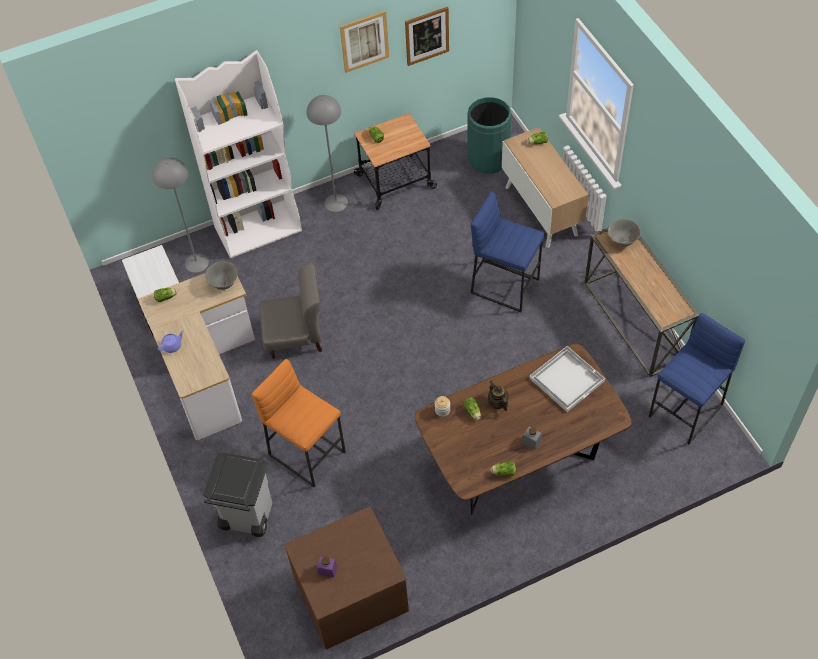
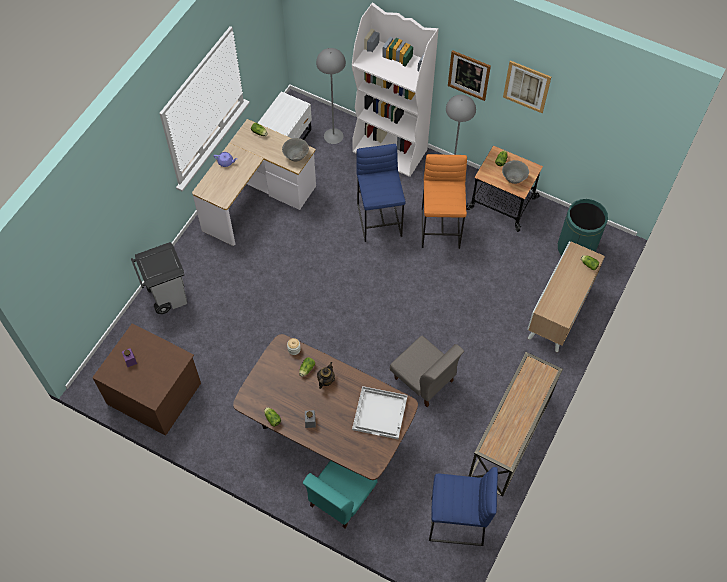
camera: 50 degrees right, 5 degrees up
orange stool [252,359,346,487] -> orange stool moved to [422,154,467,249]
grey chair [259,264,322,359] -> grey chair moved to [390,335,464,407]
picture [405,7,449,66] -> picture moved to [448,50,491,101]
blue stool [471,191,545,312] -> blue stool moved to [356,144,406,242]
grey bowl [608,219,641,247] -> grey bowl moved to [502,160,529,184]
none -> turquoise chair [303,460,377,529]

